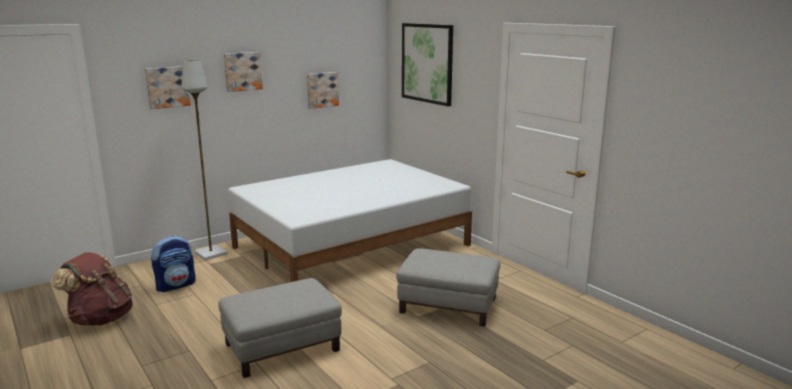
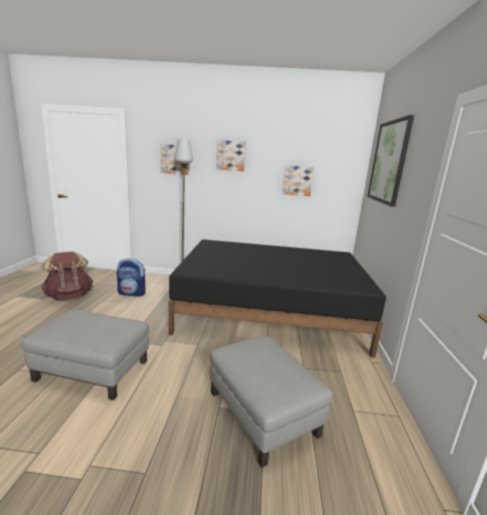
camera: 40 degrees right, 0 degrees up
white bed [228,159,472,282] -> black bed [168,239,386,358]

